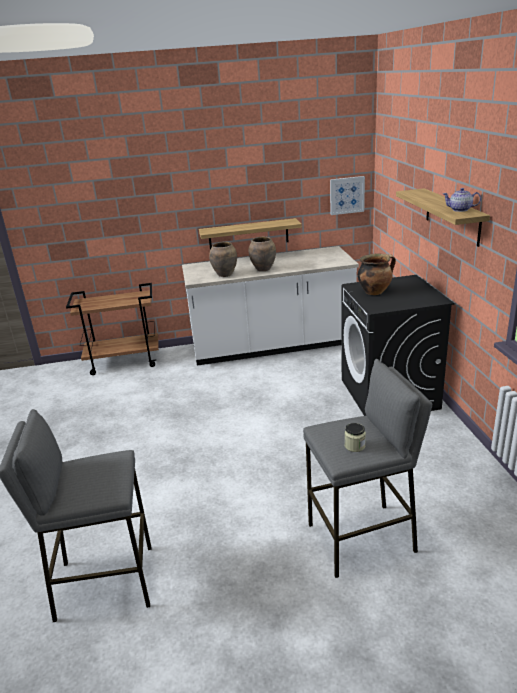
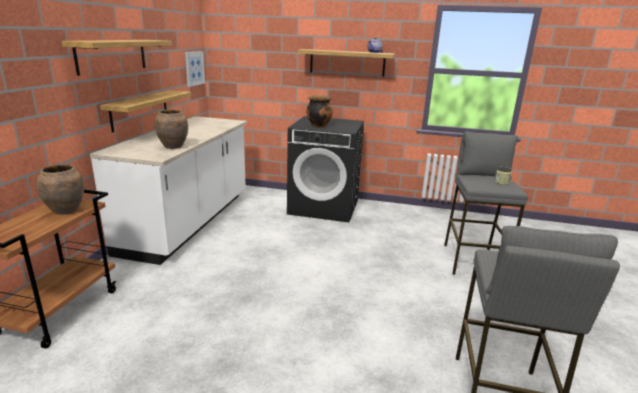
camera: 70 degrees left, 5 degrees down
brown vase [249,237,276,271] -> brown vase moved to [36,164,84,215]
none -> shelf [62,40,172,76]

